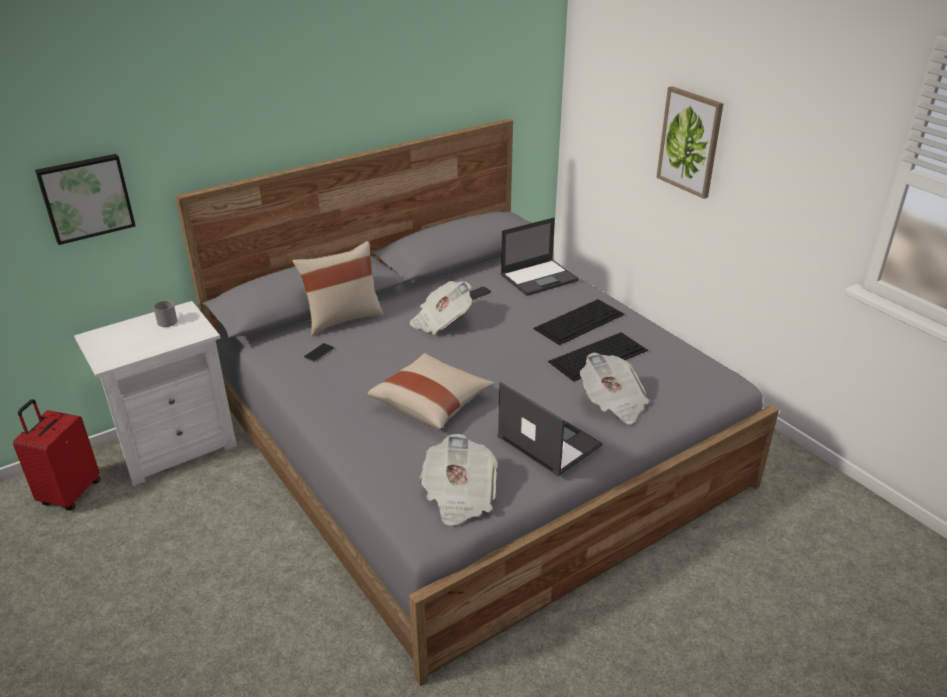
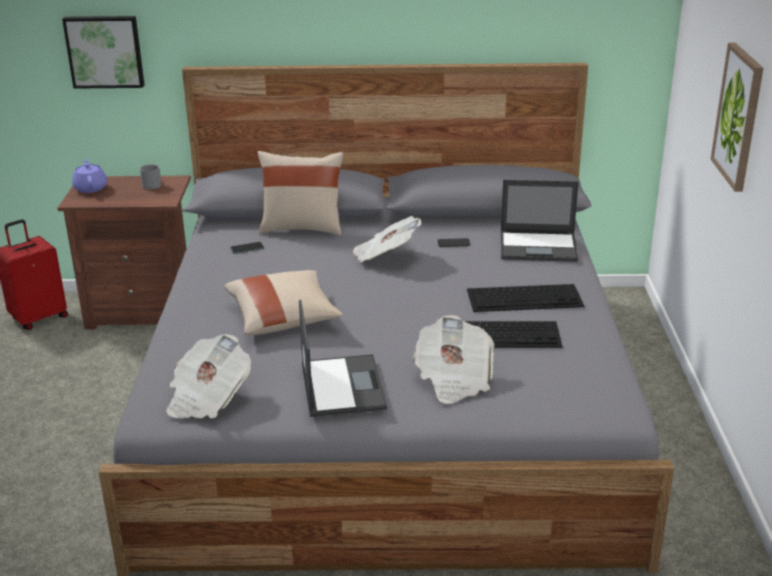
camera: 35 degrees right, 5 degrees down
white nightstand [74,301,237,486] -> brown nightstand [58,175,191,329]
none -> purple teapot [72,159,107,193]

